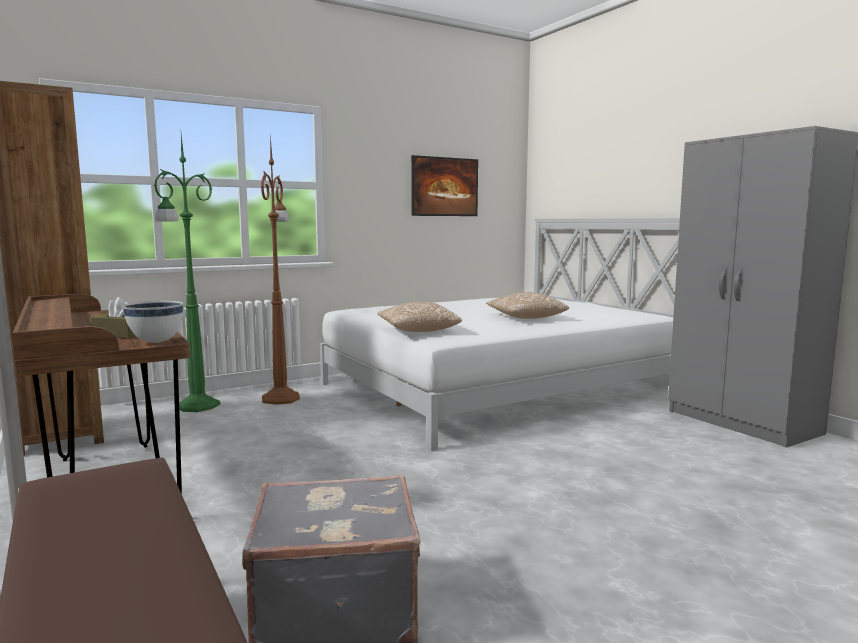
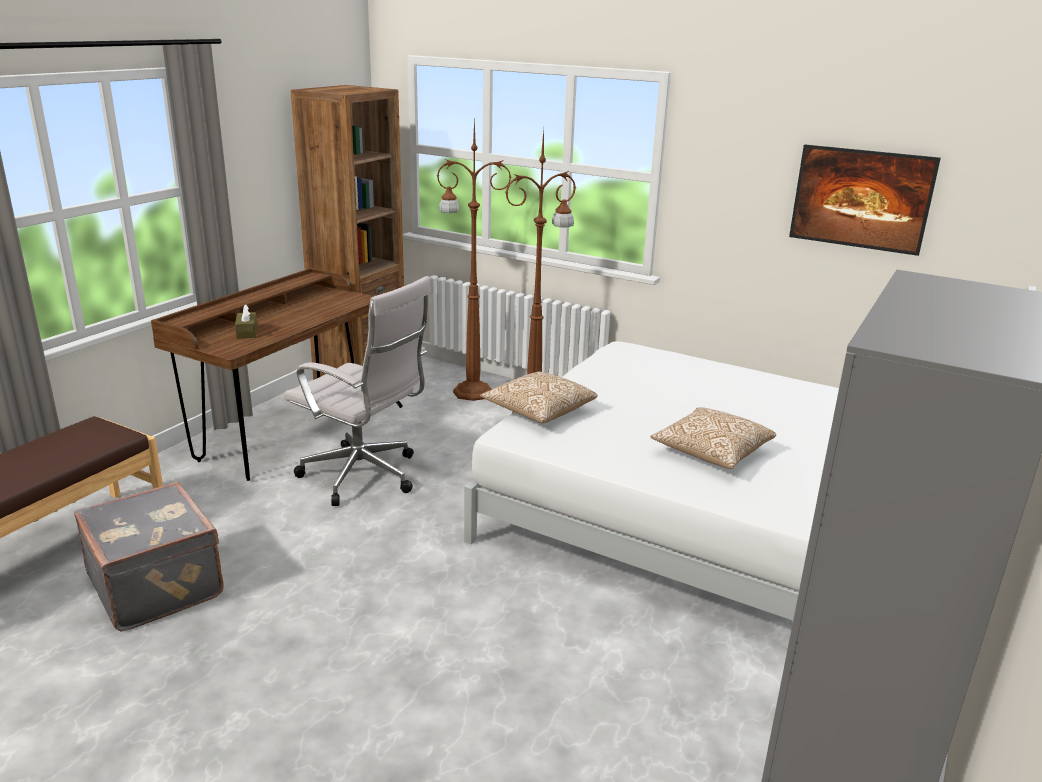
camera: 60 degrees right, 15 degrees up
white bowl [123,301,183,343] -> none
green floor lamp [154,135,220,412] -> brown floor lamp [437,115,511,401]
none -> white office chair [283,276,432,506]

